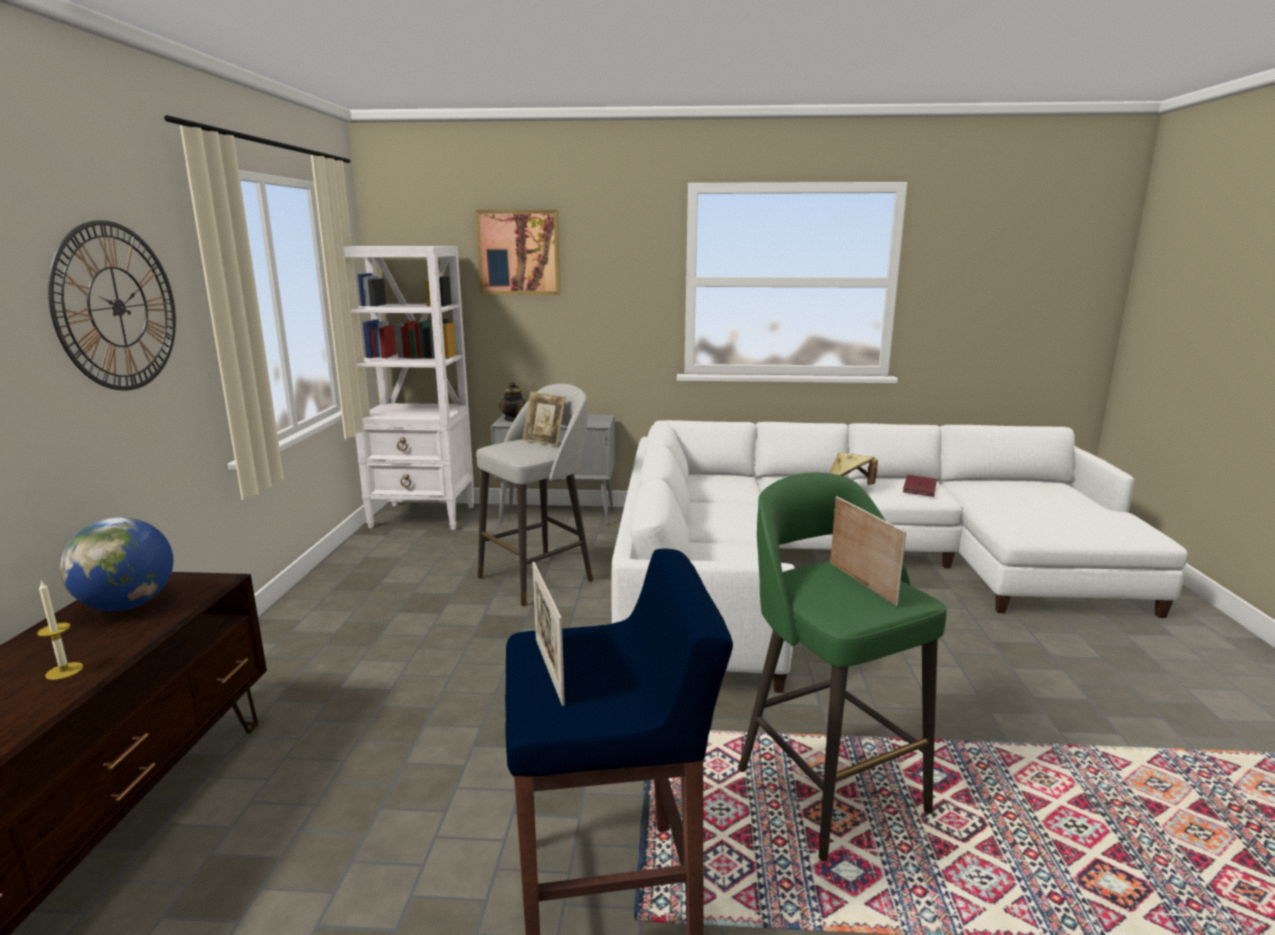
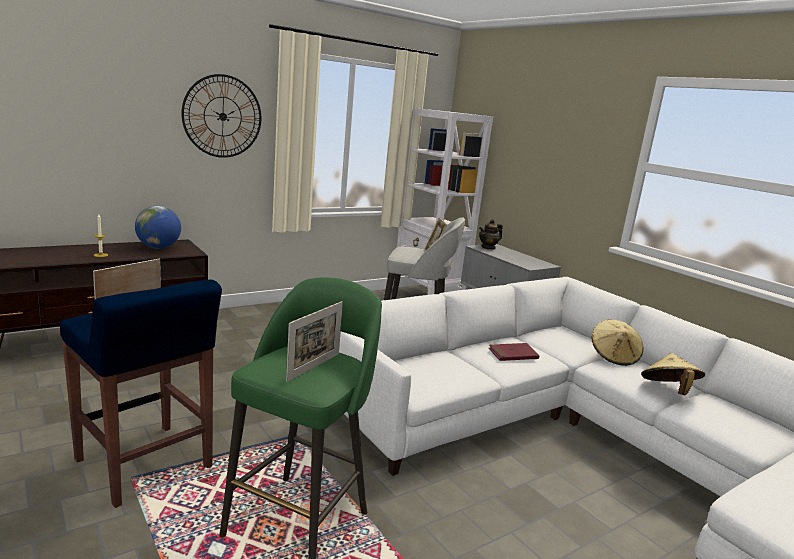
camera: 50 degrees right, 0 degrees up
picture [475,210,560,295] -> none
red book [903,475,937,497] -> red book moved to [489,343,539,361]
none -> beige hat [591,320,644,366]

